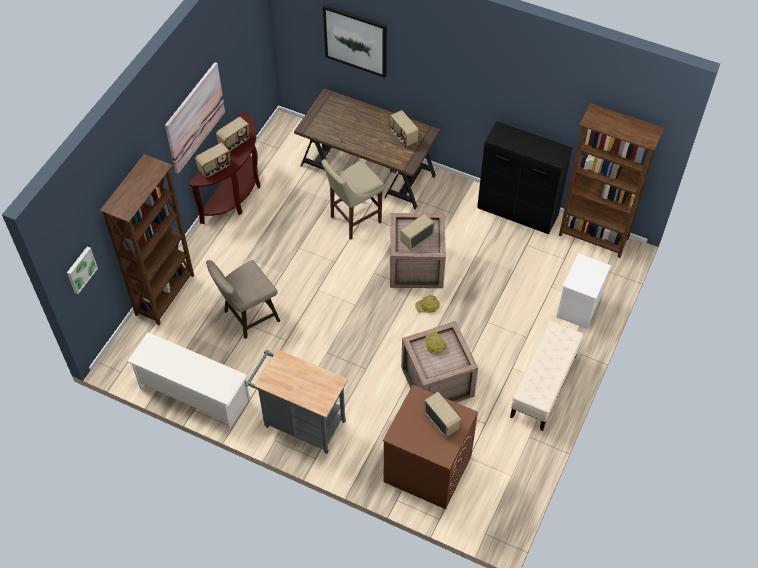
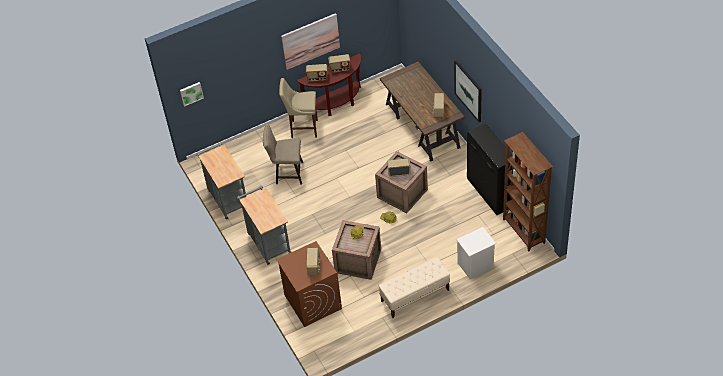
camera: 40 degrees right, 5 degrees down
brown bookcase [100,154,194,325] -> none
white shoe rack [127,332,250,428] -> grey cart [196,143,246,220]
beige stool [322,159,384,240] -> beige stool moved to [279,78,318,138]
picture [323,5,387,78] -> picture moved to [454,60,482,122]

